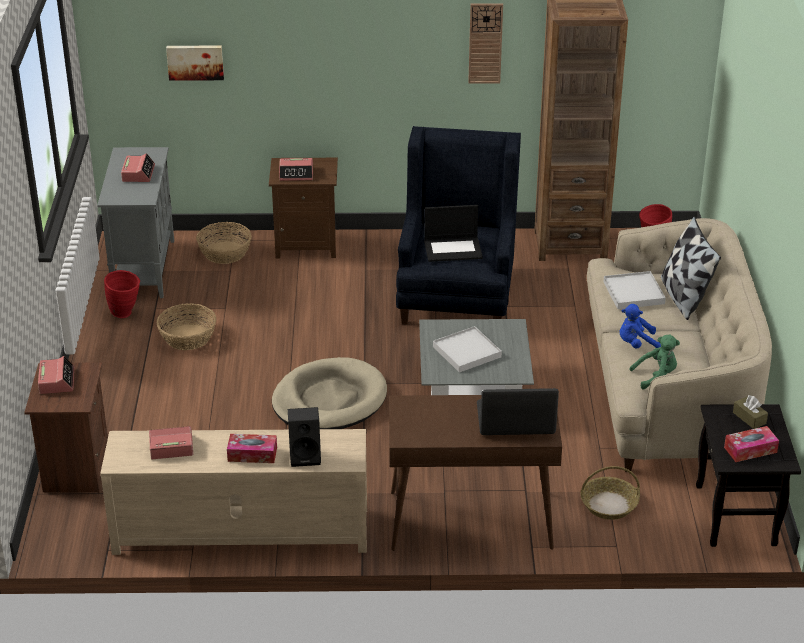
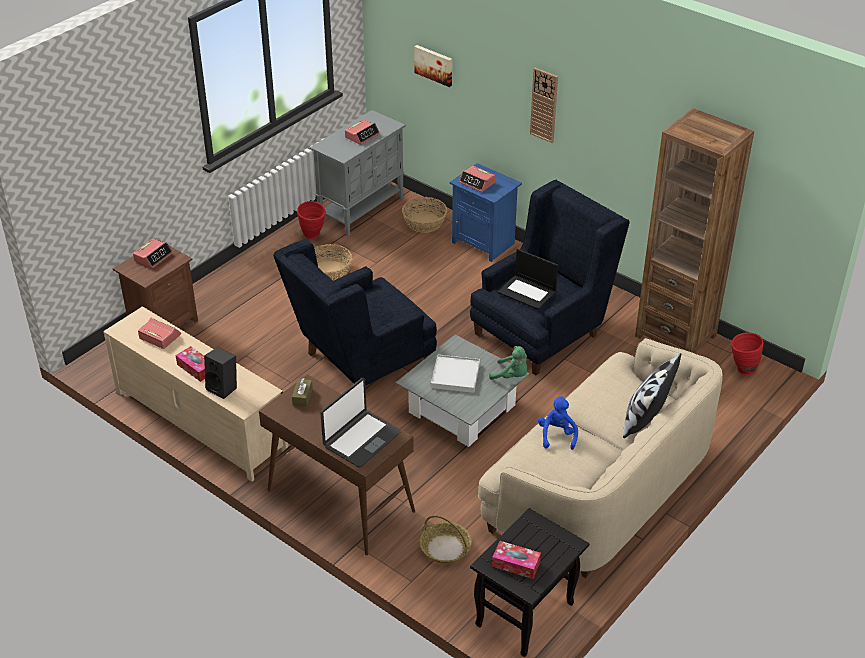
camera: 40 degrees right, 5 degrees up
brown nightstand [269,158,338,258] -> blue nightstand [449,163,522,262]
beige dog bed [272,357,387,429] -> blue armchair [273,239,437,386]
wall clock [468,3,503,84] -> wall clock moved to [530,68,558,143]
laptop [477,388,559,435] -> laptop turned 90 degrees clockwise [320,378,401,467]
white tray [604,271,666,309] -> none
blue plush toy [620,304,661,348] -> blue plush toy turned 60 degrees clockwise [538,396,578,450]
green plush toy [630,335,680,389] -> green plush toy moved to [489,346,528,380]
brown tissue box [733,395,768,429] -> brown tissue box moved to [292,378,313,407]

